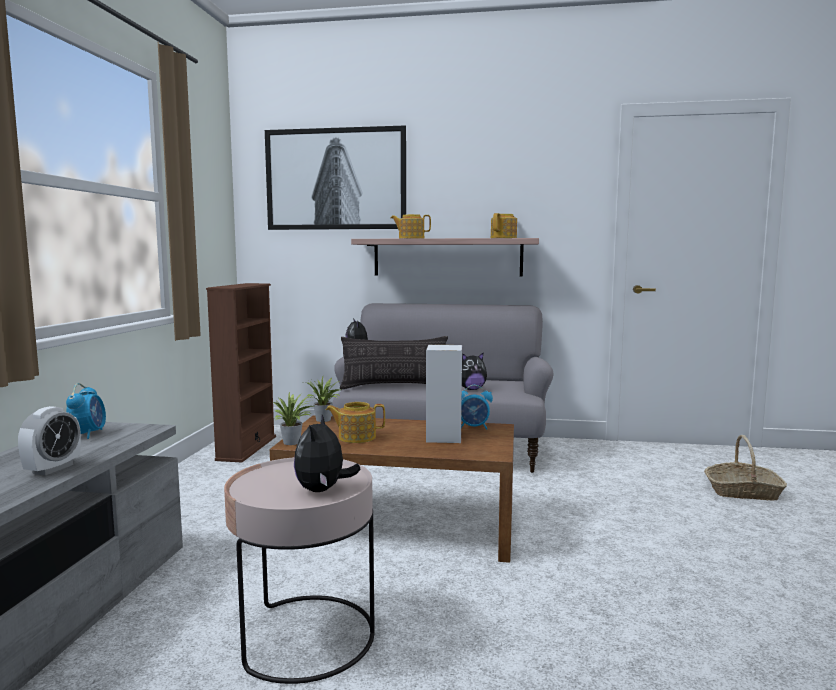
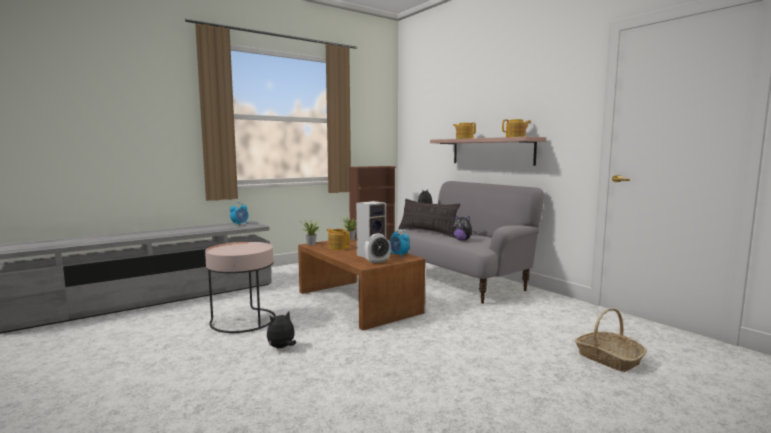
camera: 45 degrees right, 0 degrees up
alarm clock [18,406,81,476] -> alarm clock moved to [364,233,391,263]
picture [265,125,406,230] -> none
plush toy [294,415,361,492] -> plush toy moved to [267,312,296,348]

